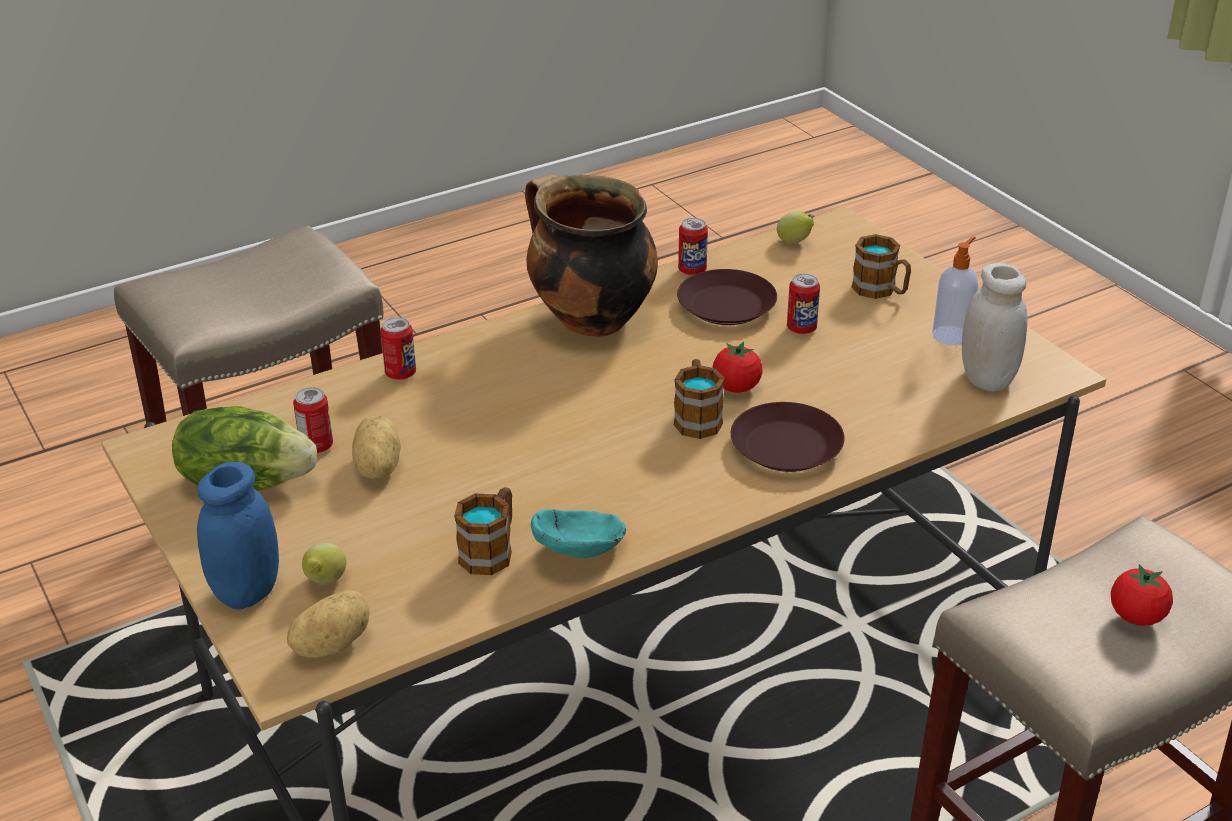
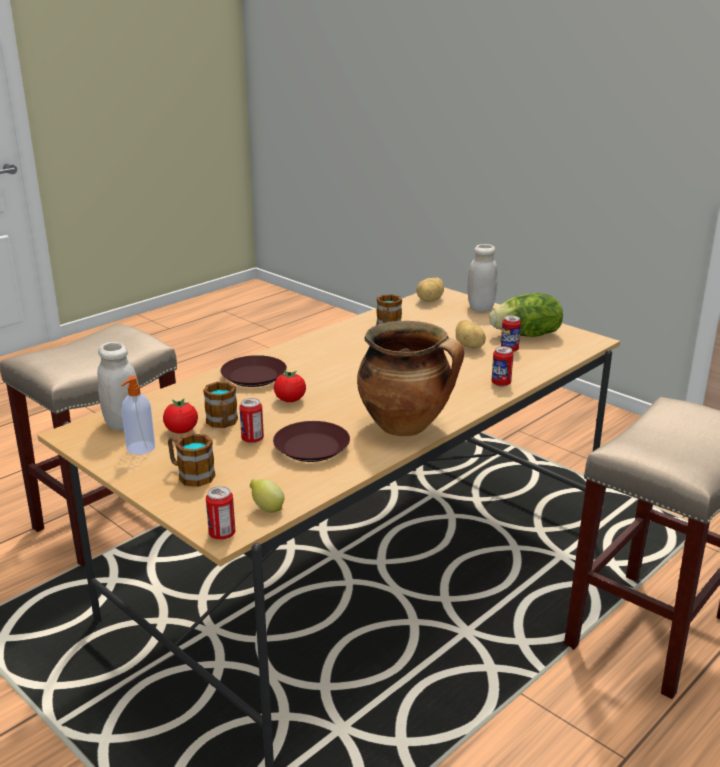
camera: 165 degrees right, 10 degrees down
blue jar [197,462,279,610] -> white jar [468,244,497,312]
lemon [302,543,347,584] -> none
turquoise bowl [531,509,626,558] -> none
mug [674,359,725,439] -> mug moved to [203,382,238,428]
can [678,218,708,276] -> can moved to [206,486,235,540]
tomato [1111,564,1173,626] -> tomato moved to [163,399,198,433]

